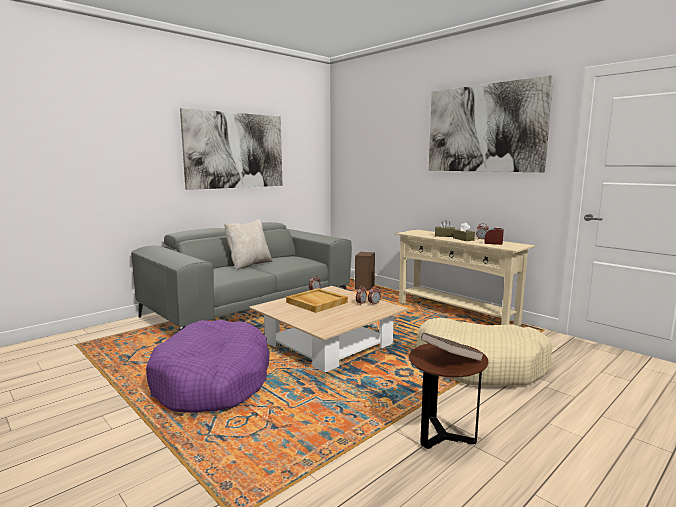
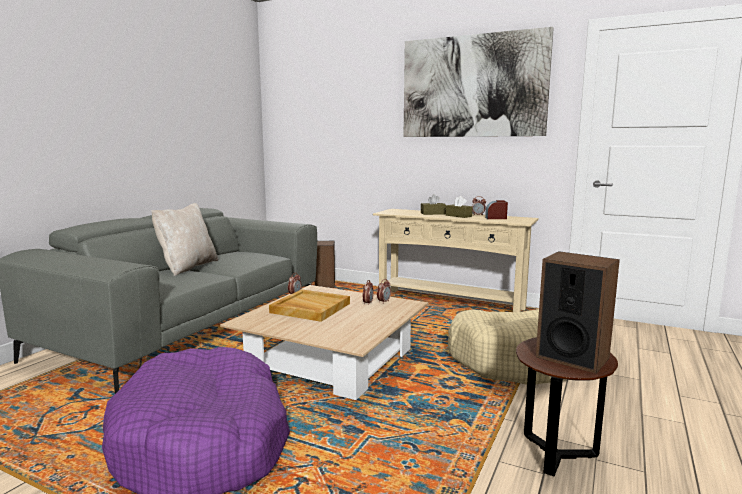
camera: 20 degrees left, 0 degrees up
picture [180,108,282,190] -> none
brown book [421,332,484,361] -> speaker [536,251,620,374]

